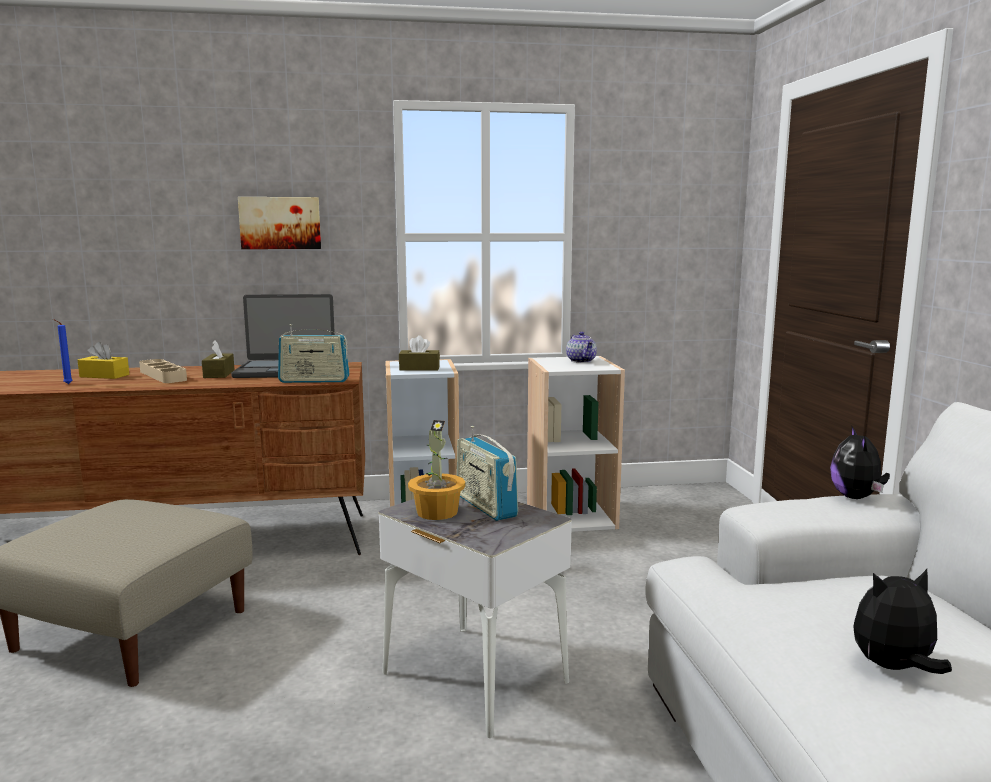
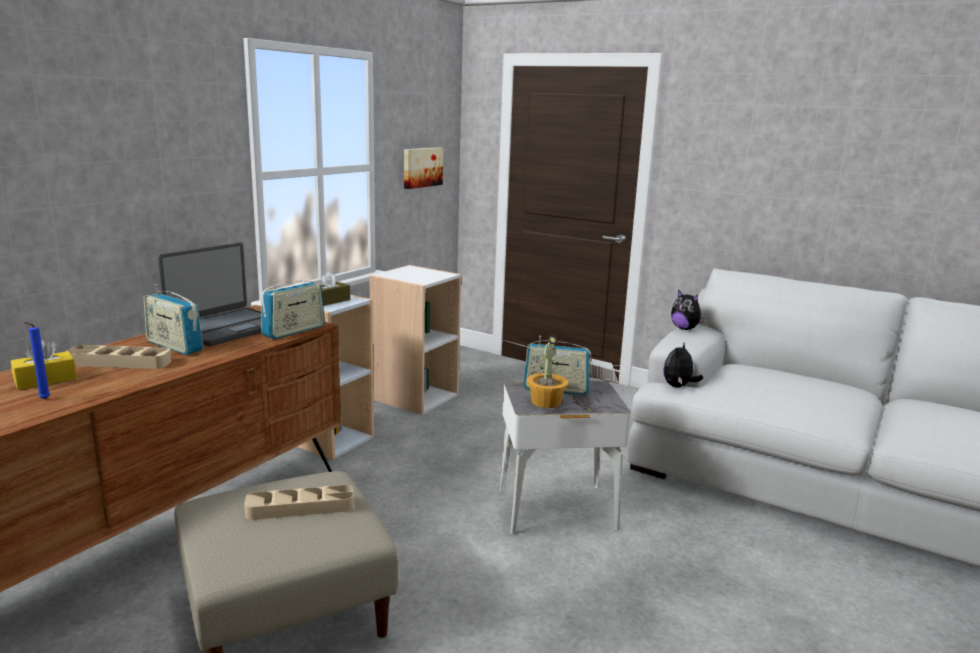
camera: 50 degrees left, 5 degrees up
brown tissue box [202,340,235,378] -> radio [143,284,203,355]
picture [238,197,321,249] -> picture moved to [404,147,443,189]
teapot [566,332,597,363] -> none
plush toy [853,569,952,674] -> plush toy moved to [663,343,703,387]
none -> beige tray [245,485,354,520]

